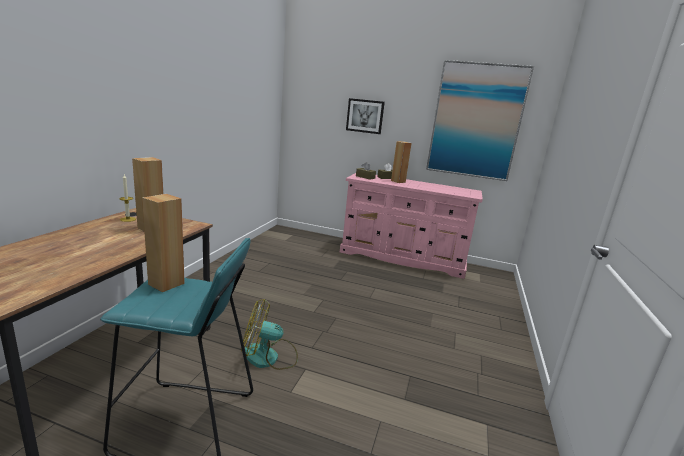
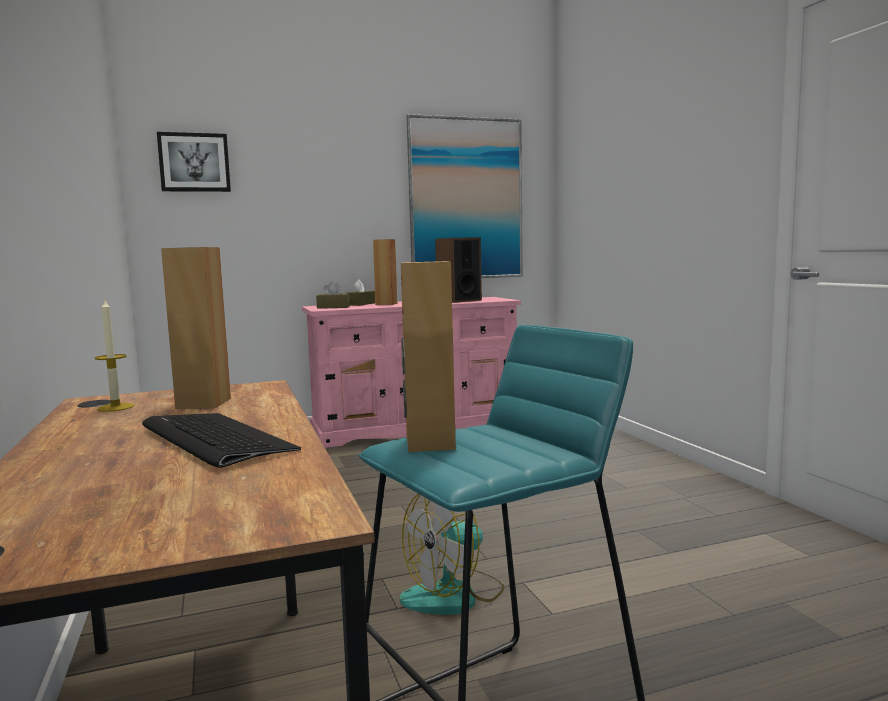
camera: 35 degrees left, 10 degrees down
picture [346,98,385,134] -> picture moved to [157,132,231,192]
none -> keyboard [142,413,301,468]
none -> speaker [435,237,482,303]

